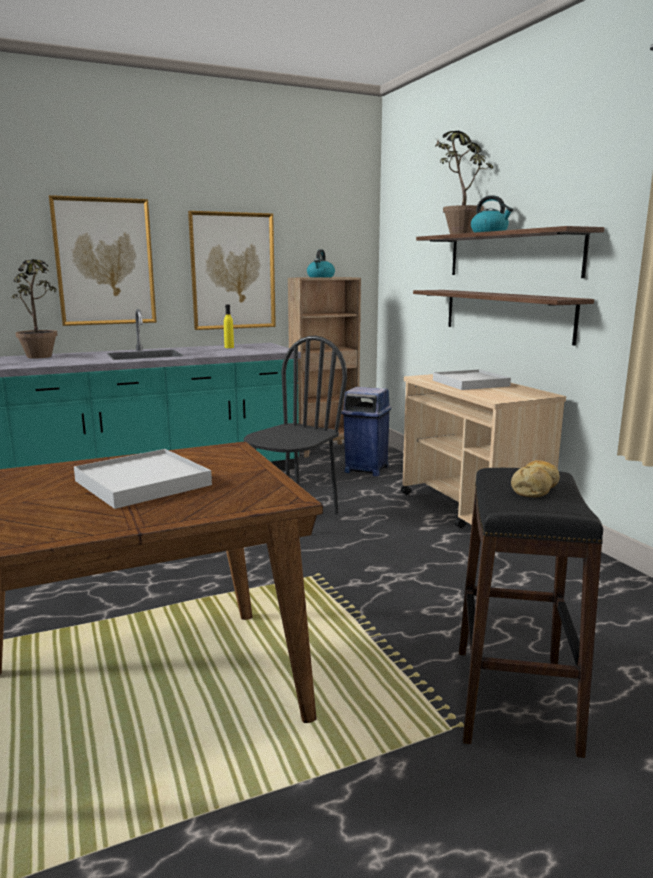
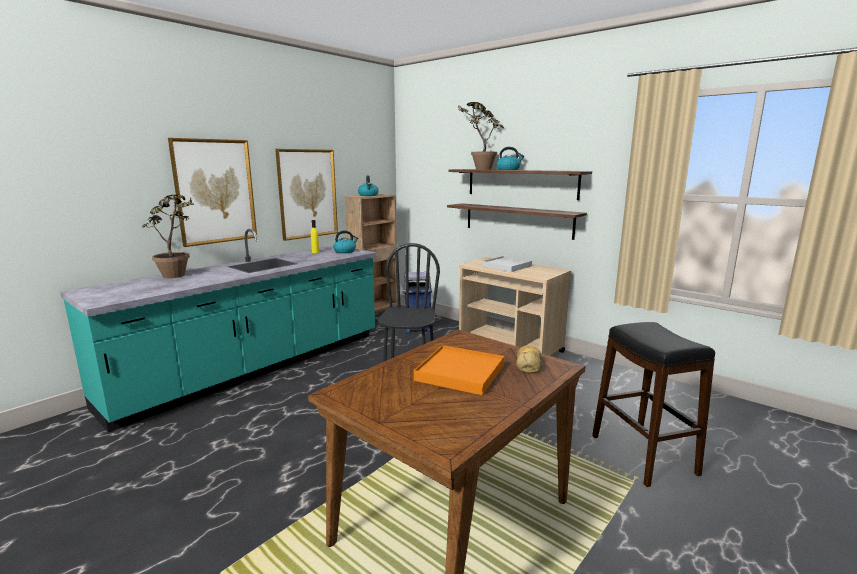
camera: 25 degrees left, 0 degrees up
white tray [74,449,212,509] -> orange tray [414,345,504,395]
bread [511,460,560,497] -> bread moved to [516,346,542,373]
none -> kettle [333,230,358,253]

